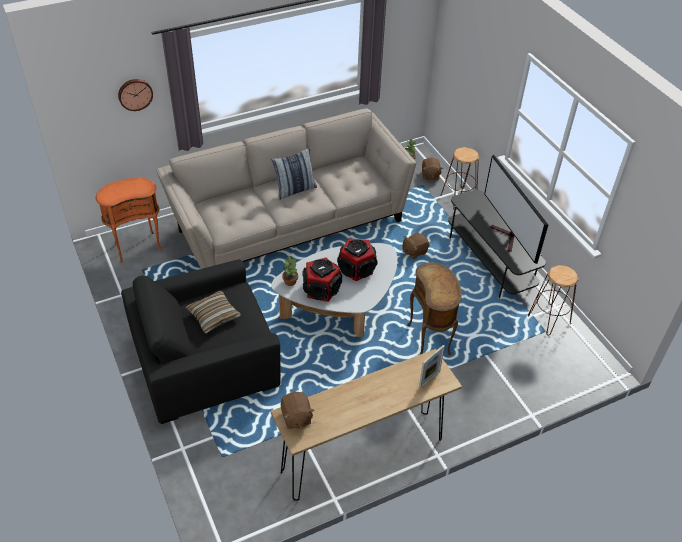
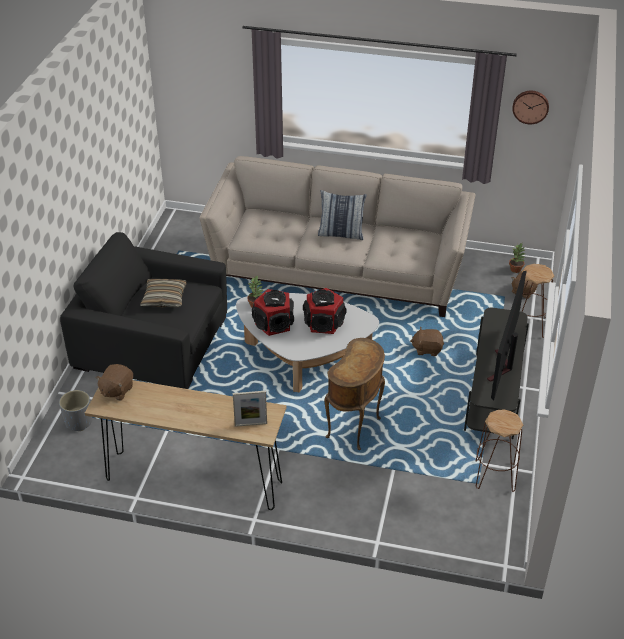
camera: 40 degrees right, 5 degrees down
orange side table [96,178,162,263] -> none
wall clock [118,79,153,111] -> wall clock moved to [512,91,549,124]
none -> grey planter [59,390,92,431]

